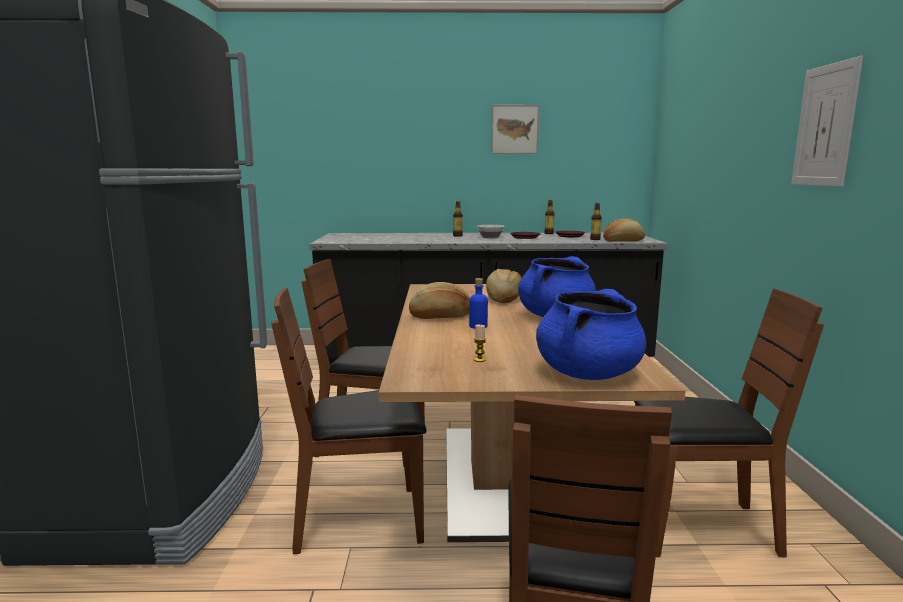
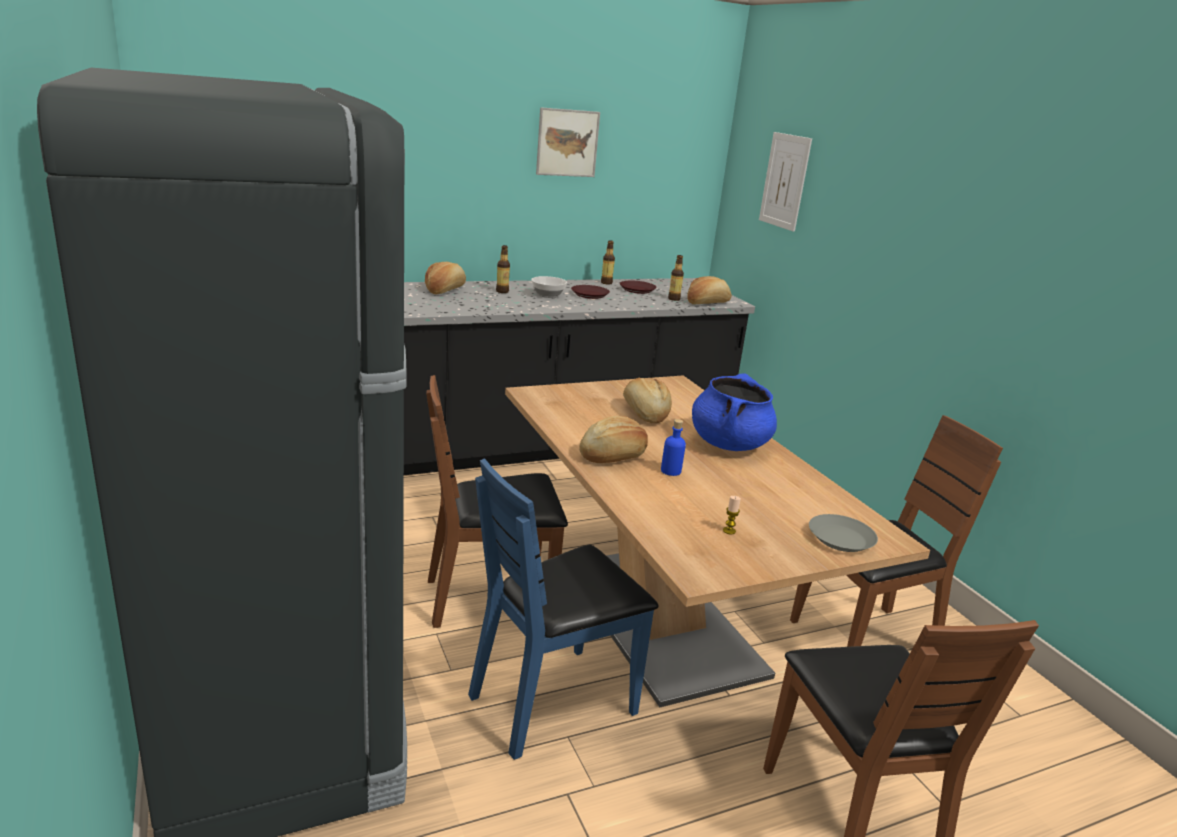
camera: 25 degrees left, 10 degrees up
brown chair [271,288,426,554] -> blue chair [468,458,659,760]
blue cooking pot [536,289,646,380] -> grey plate [809,514,878,552]
picture [791,56,863,187] -> picture moved to [759,132,812,232]
none -> bread [425,262,466,294]

